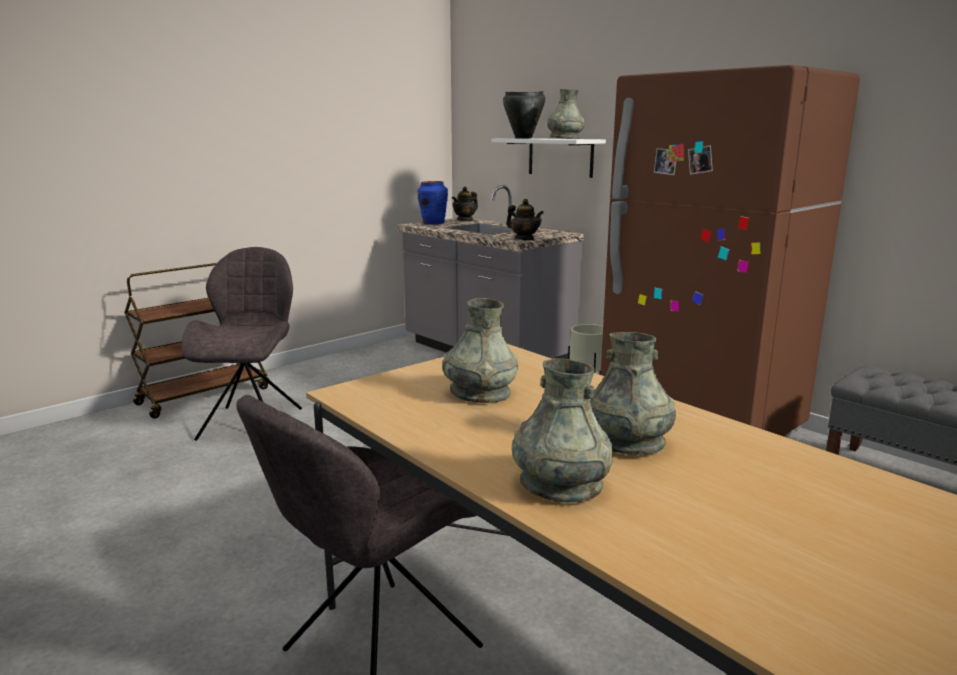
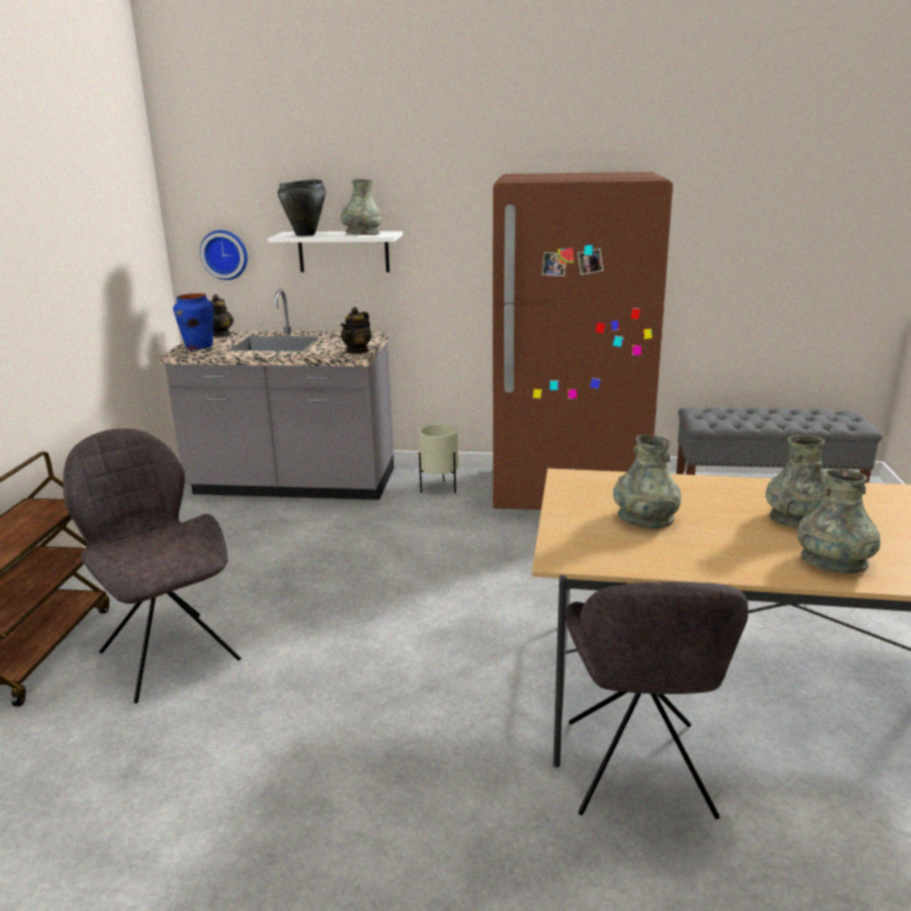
camera: 40 degrees left, 5 degrees up
teapot [506,199,544,240] -> teapot turned 120 degrees clockwise [340,307,371,354]
none -> wall clock [200,230,248,280]

